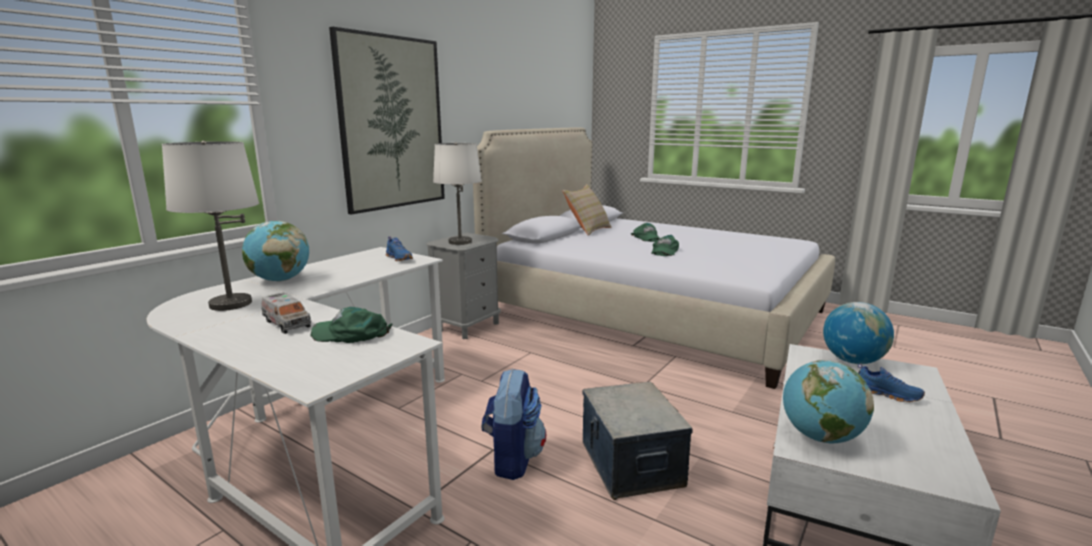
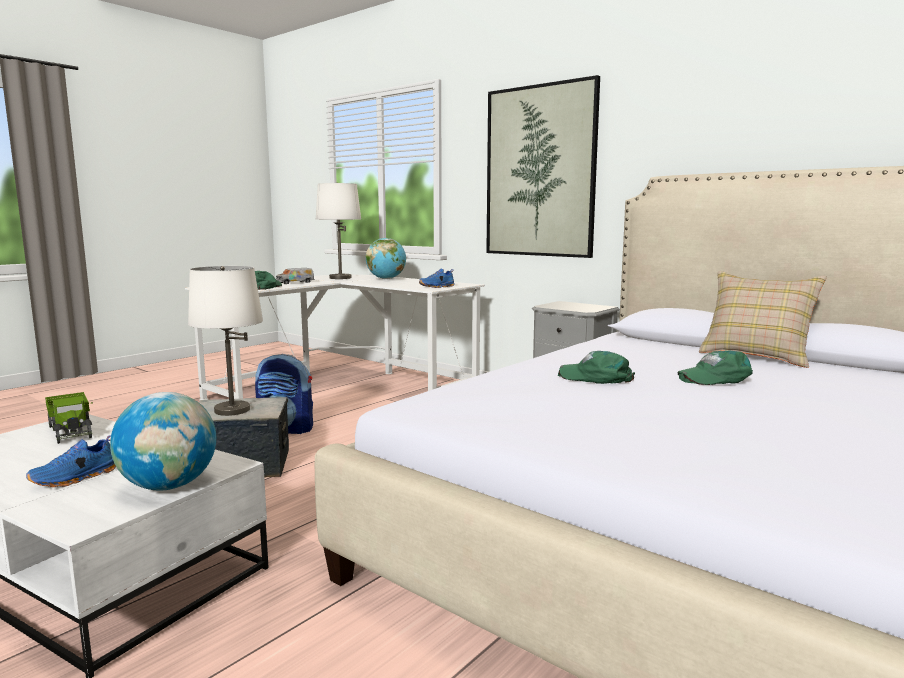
camera: 95 degrees right, 5 degrees down
white table lamp [433,142,482,245] -> white table lamp moved to [188,266,263,416]
globe [783,360,874,443] -> toy truck [45,392,93,444]

